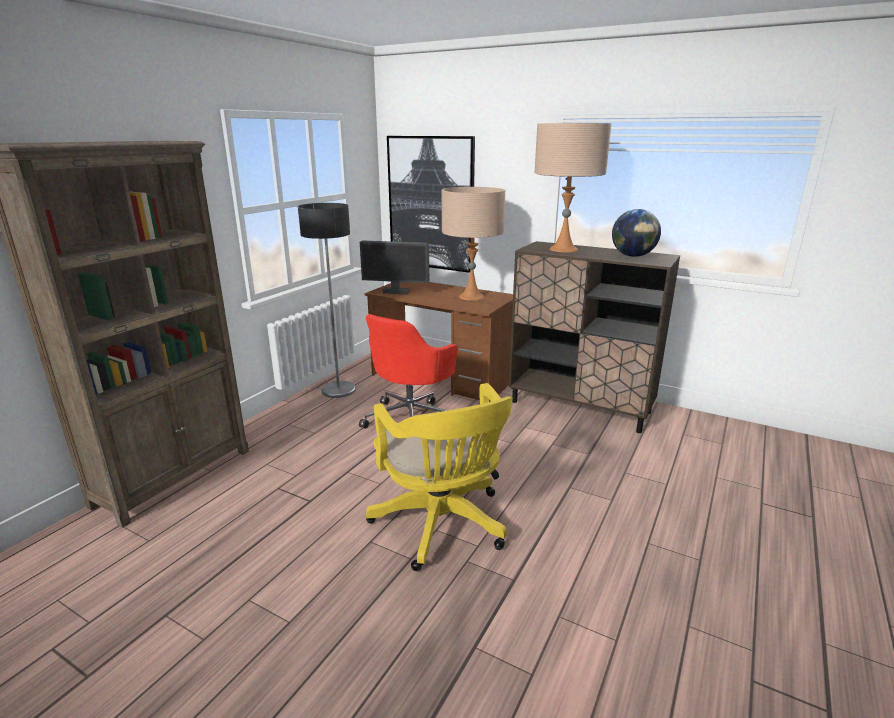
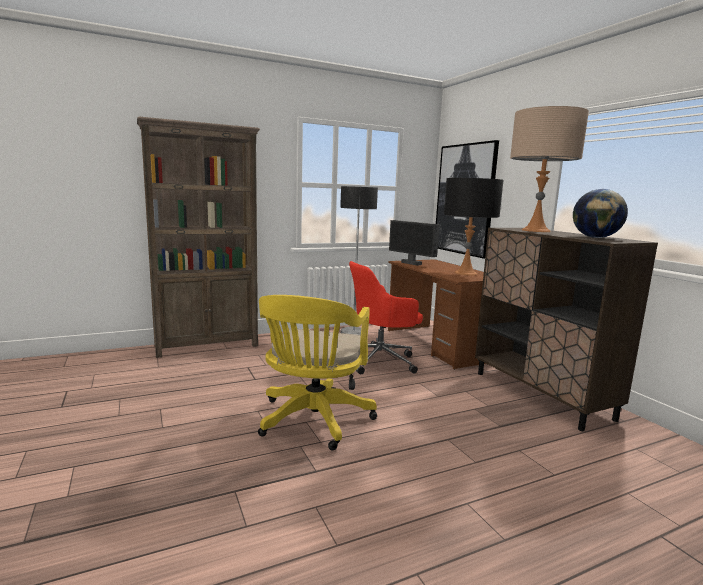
camera: 35 degrees right, 10 degrees down
beige table lamp [442,187,505,301] -> black table lamp [444,178,503,276]

